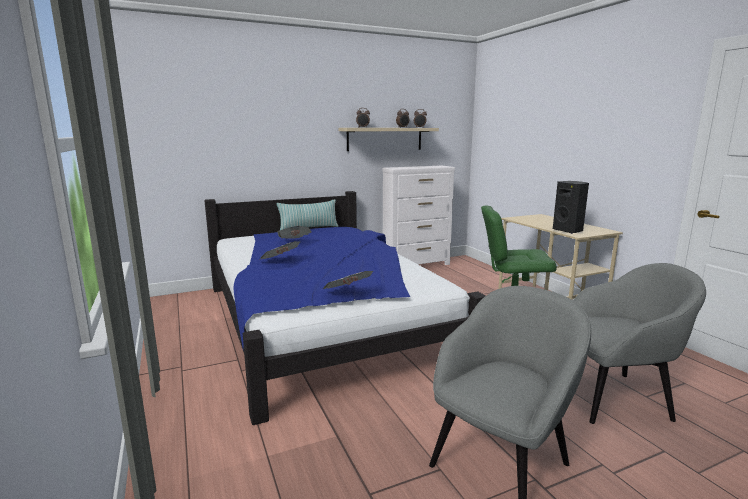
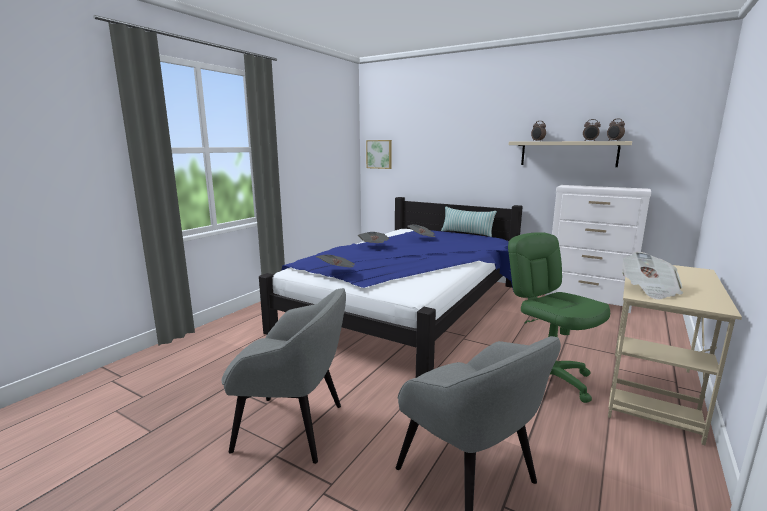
camera: 55 degrees right, 0 degrees up
black speaker [553,181,589,234] -> newspaper [622,252,683,299]
none -> picture [366,140,392,169]

